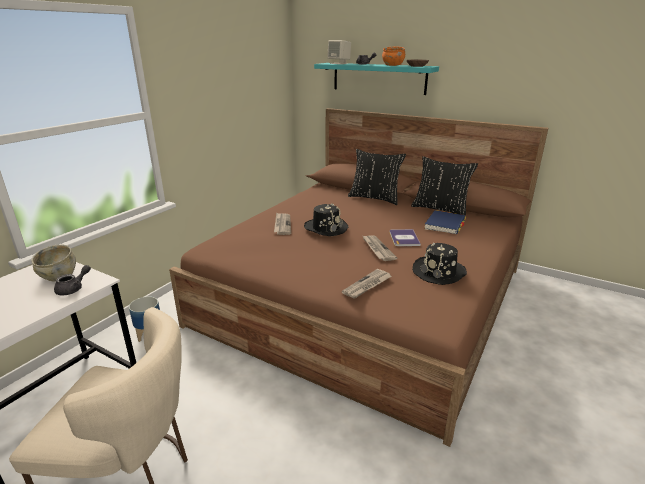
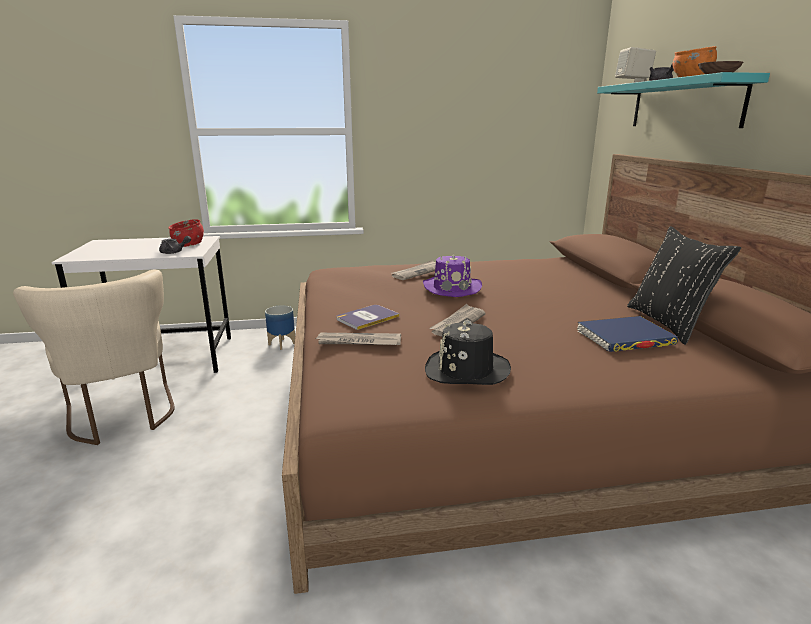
camera: 50 degrees right, 5 degrees down
beige bowl [31,244,76,281] -> red bowl [168,219,204,247]
black hat [304,203,348,236] -> purple hat [423,253,482,297]
black pillow [348,149,406,205] -> none
book [390,229,421,246] -> book moved to [336,305,400,330]

